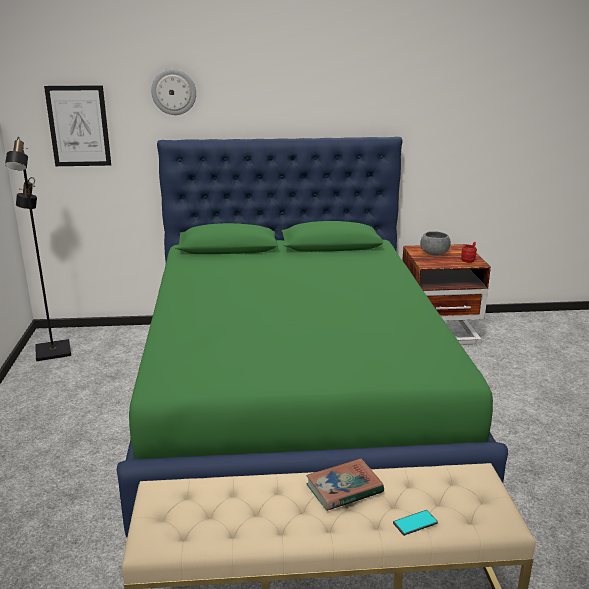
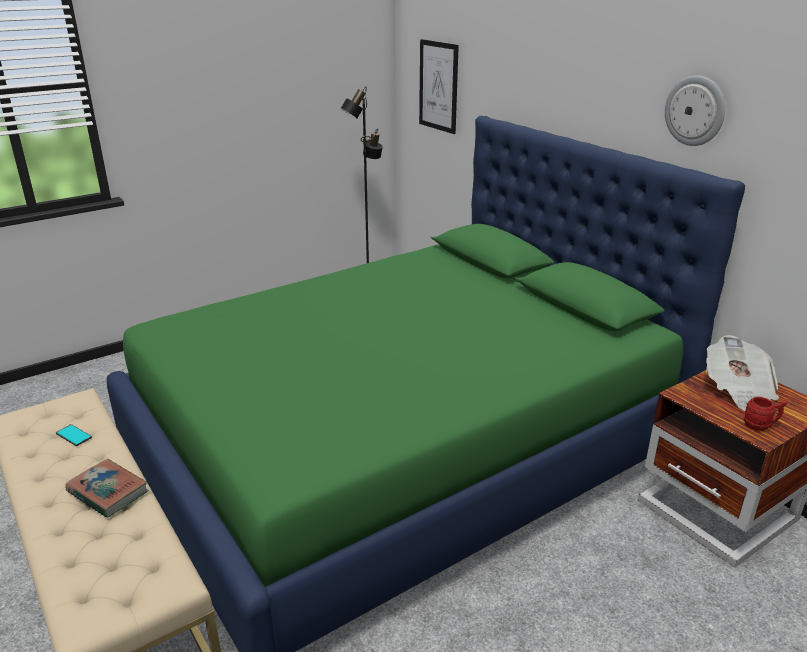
camera: 60 degrees right, 5 degrees up
wall clock [151,69,196,115] -> wall clock moved to [665,75,725,146]
phone [393,510,438,536] -> phone moved to [56,424,92,446]
grey bowl [420,231,451,255] -> newspaper [706,335,779,411]

